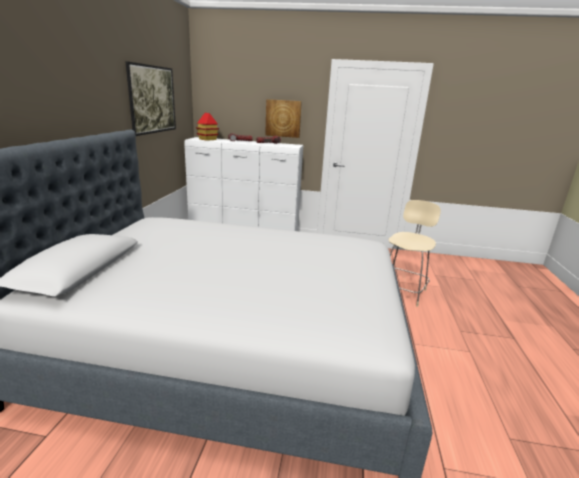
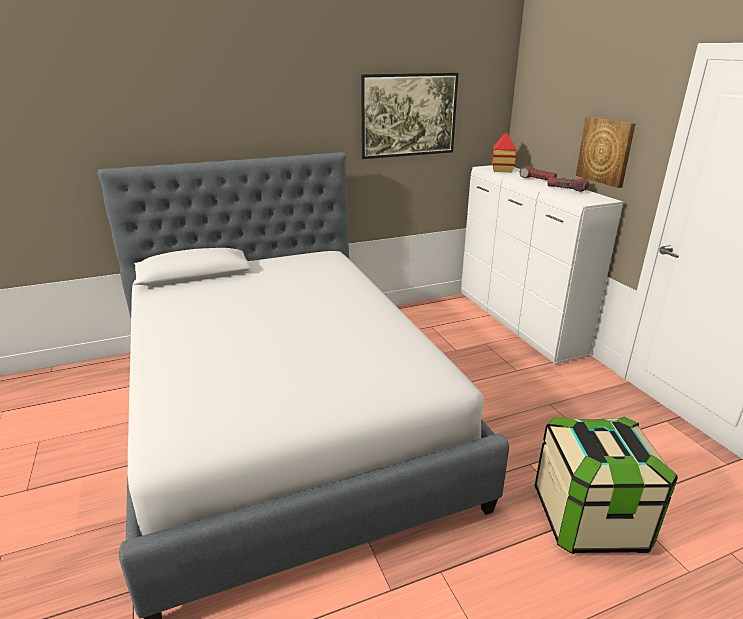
camera: 60 degrees right, 5 degrees up
beige chair [388,200,441,307] -> storage box [534,417,678,554]

